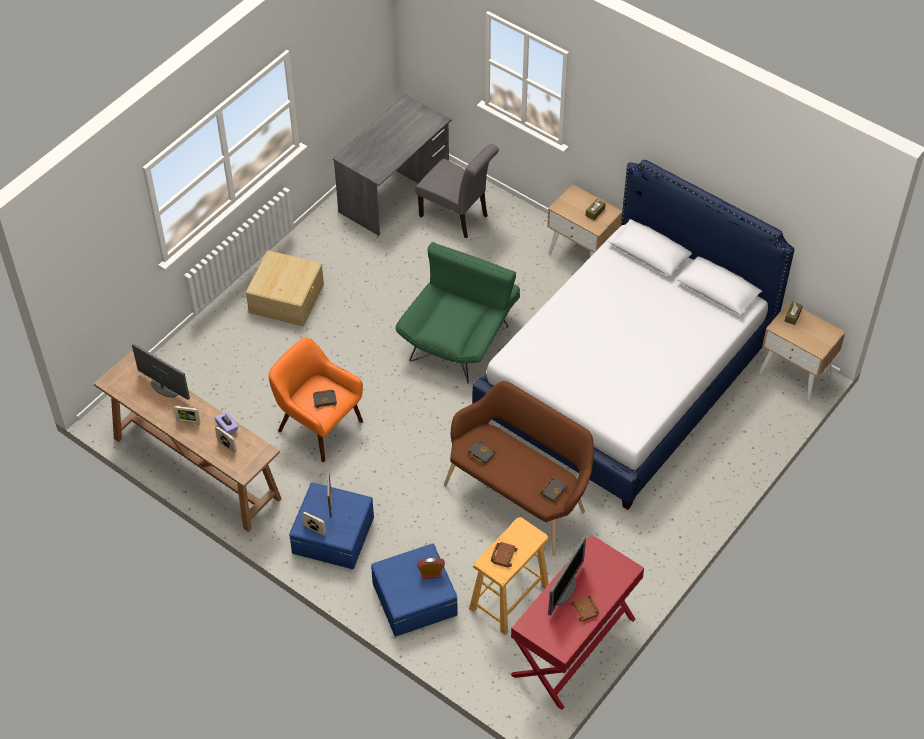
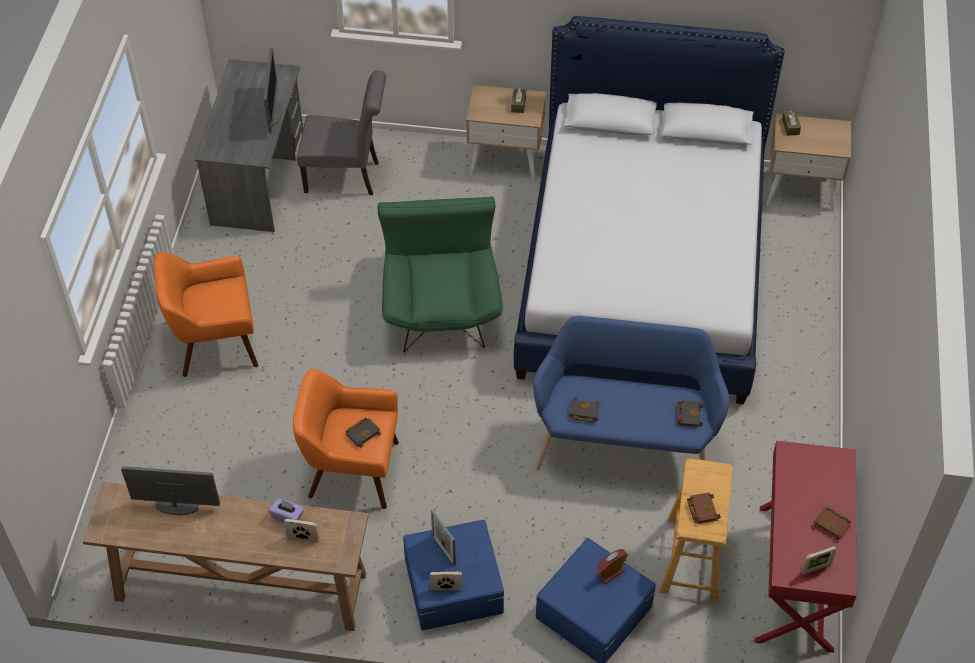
camera: 30 degrees left, 0 degrees up
picture frame [174,406,200,424] -> picture frame moved to [801,546,837,575]
beige storage box [246,250,324,326] -> orange armchair [154,252,258,377]
brown bench [444,381,594,556] -> blue bench [533,316,730,471]
monitor [548,537,586,616] -> monitor moved to [264,48,282,133]

